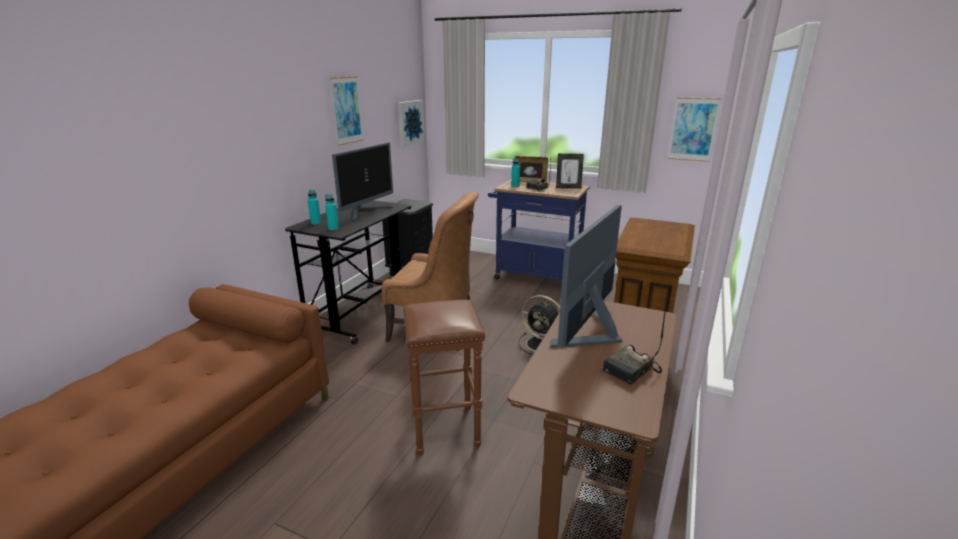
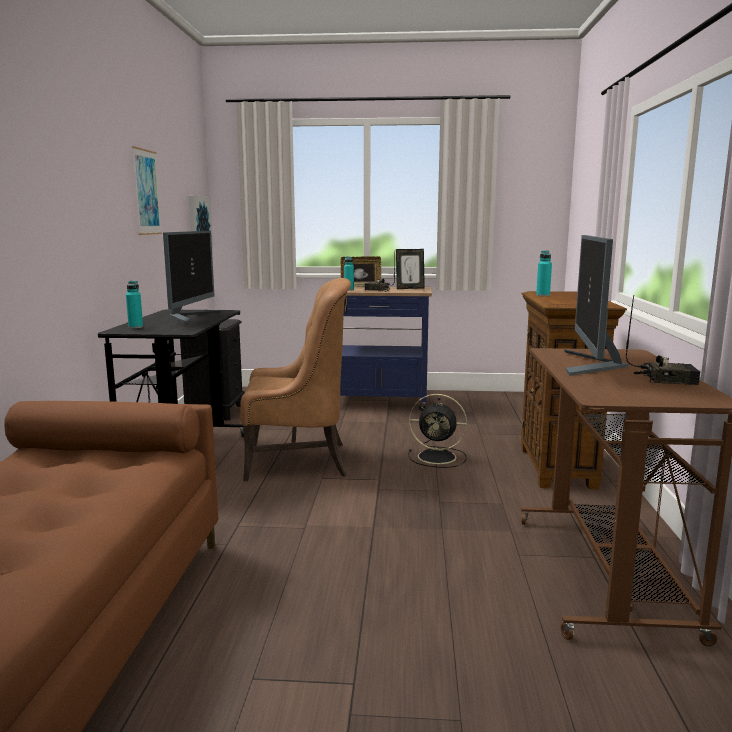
camera: 20 degrees left, 10 degrees down
turquoise bottle [325,194,339,230] -> turquoise bottle moved to [536,250,552,296]
brown stool [403,300,485,455] -> none
radio [603,292,668,385] -> radio turned 105 degrees counterclockwise [626,295,700,385]
picture [668,97,721,162] -> none

